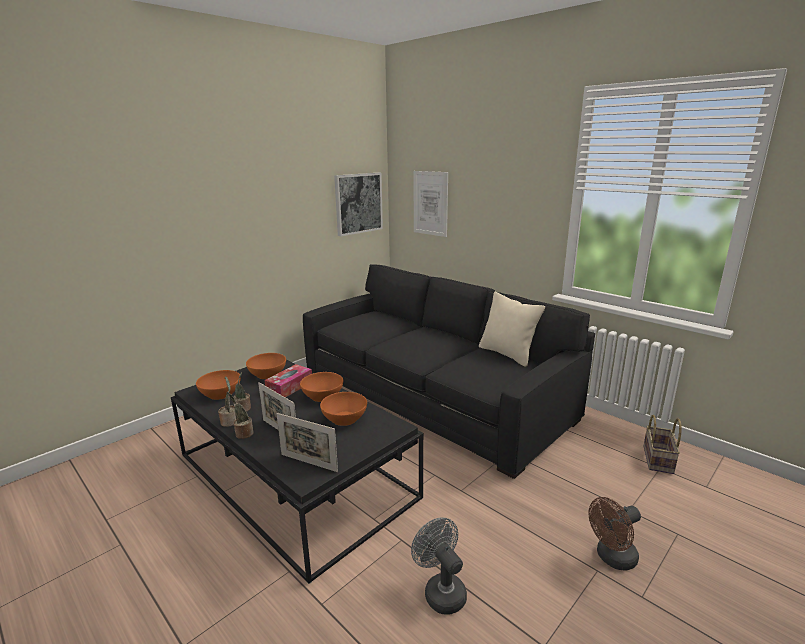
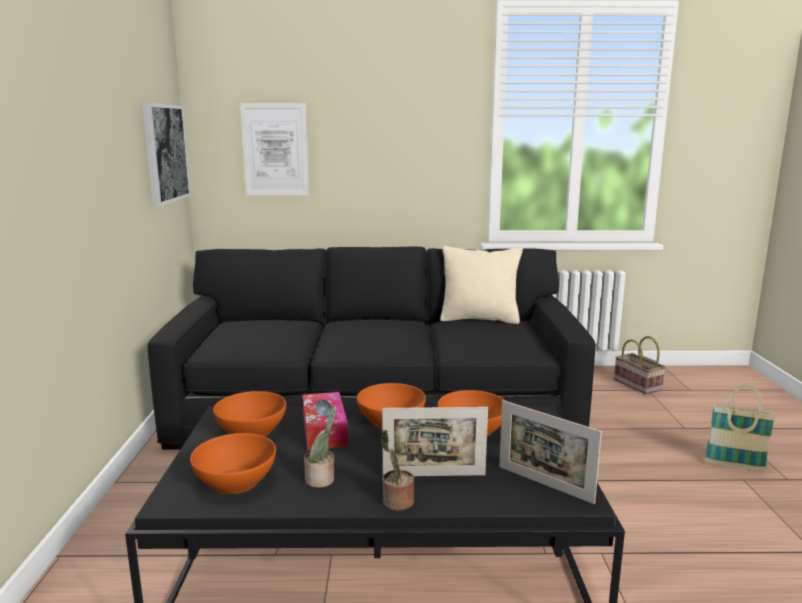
camera: 45 degrees left, 5 degrees down
potted plant [218,376,236,427] -> none
picture frame [276,413,338,472] -> picture frame turned 60 degrees clockwise [499,400,602,504]
grey fan [411,517,467,615] -> none
brown fan [588,497,641,571] -> basket [704,385,776,471]

